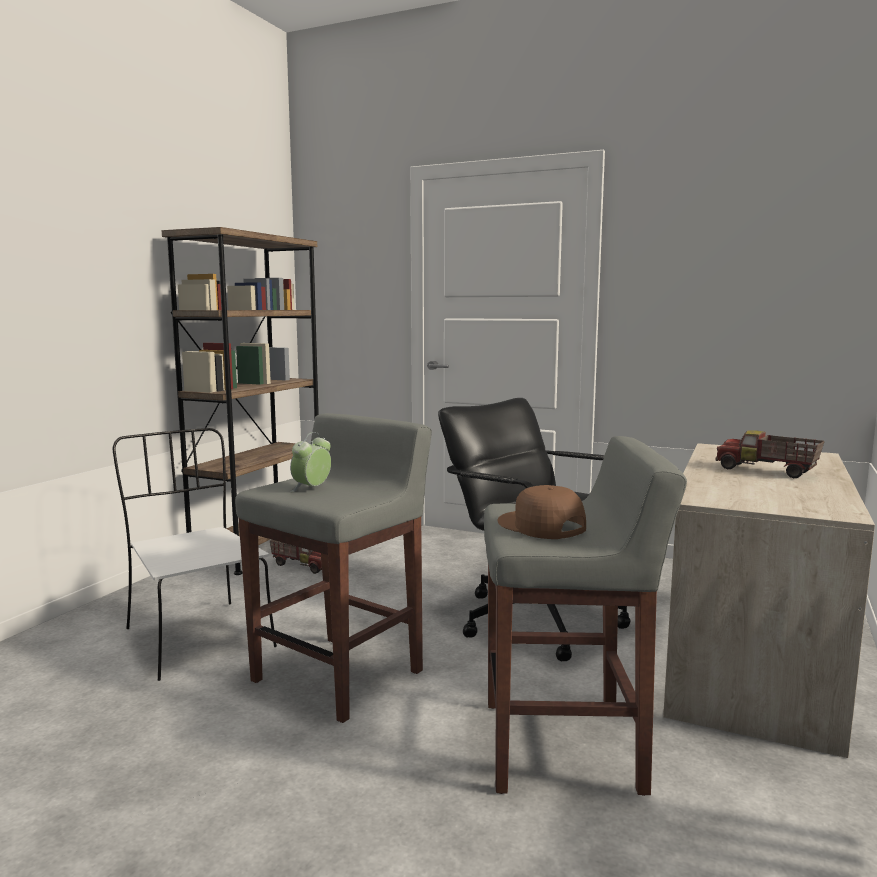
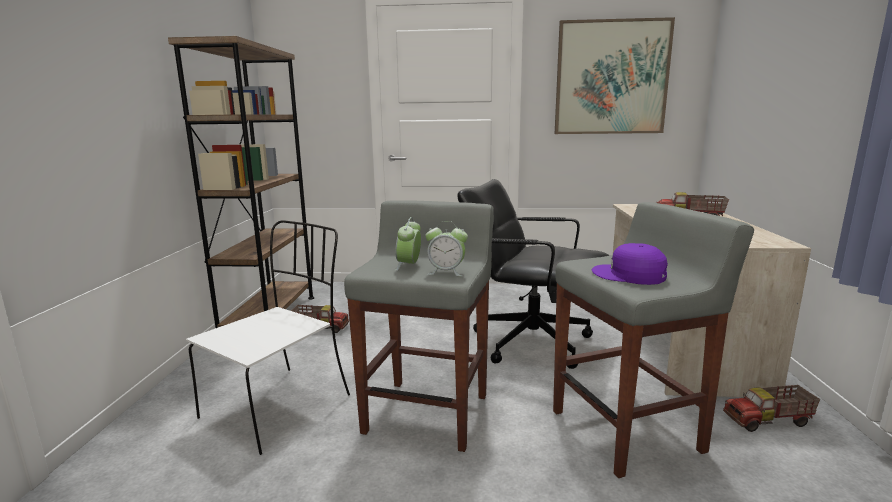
camera: 20 degrees left, 5 degrees up
white chair [113,428,277,681] -> white chair turned 90 degrees clockwise [186,220,350,455]
brown cap [497,485,586,539] -> purple cap [592,243,668,285]
none -> alarm clock [425,221,468,276]
none -> picture [555,17,675,134]
none -> toy truck [723,385,820,432]

